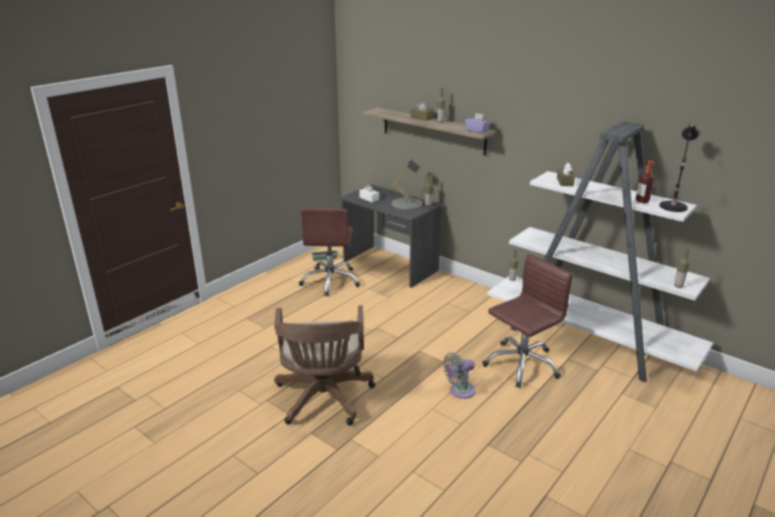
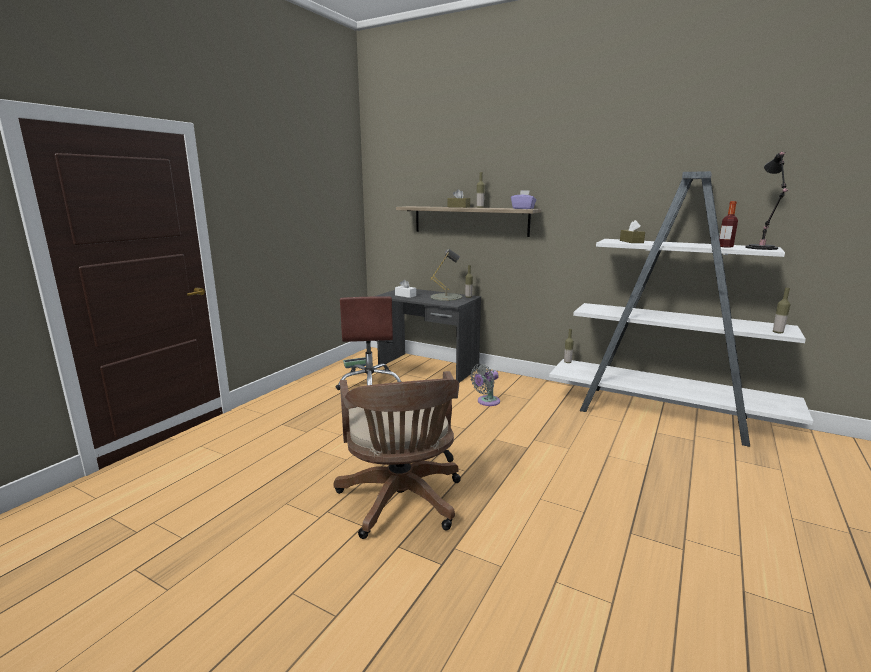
camera: 10 degrees left, 10 degrees down
grey fan [443,353,476,399] -> grey fan moved to [470,364,500,406]
brown office chair [482,254,573,388] -> none

